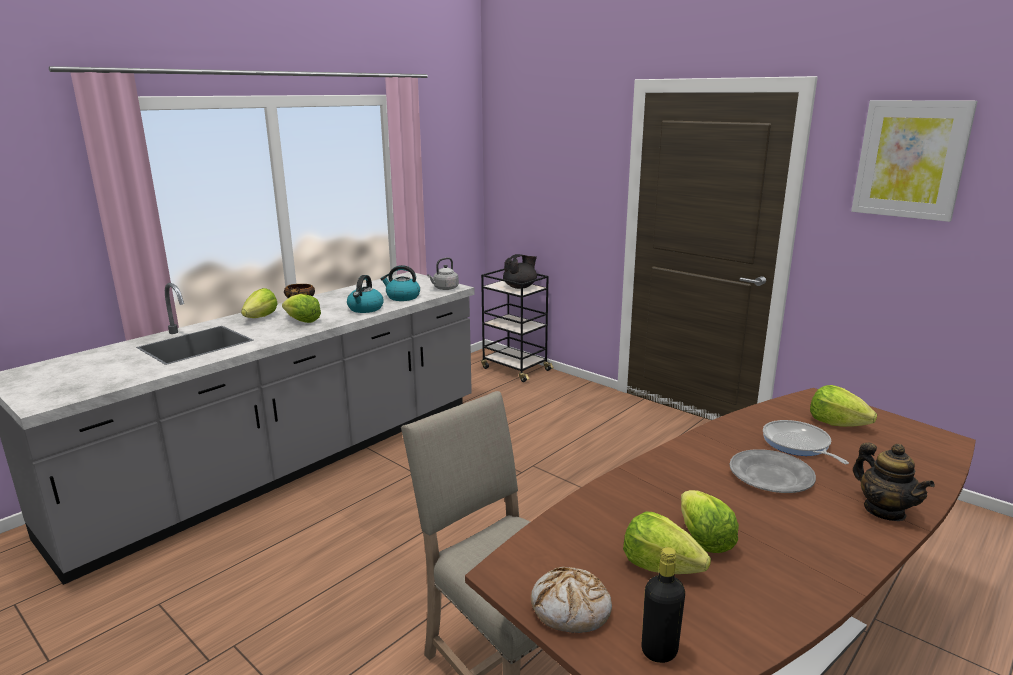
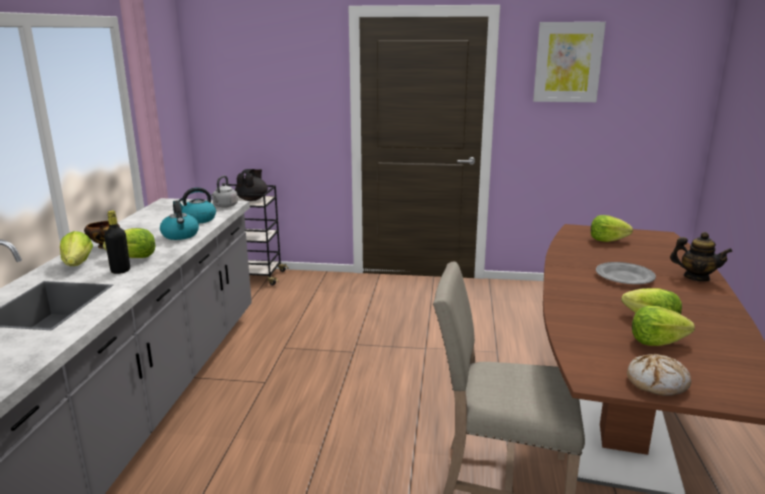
camera: 35 degrees left, 0 degrees up
black bottle [641,547,685,663] -> black bottle moved to [104,211,130,274]
frying pan [763,420,849,464] -> none

